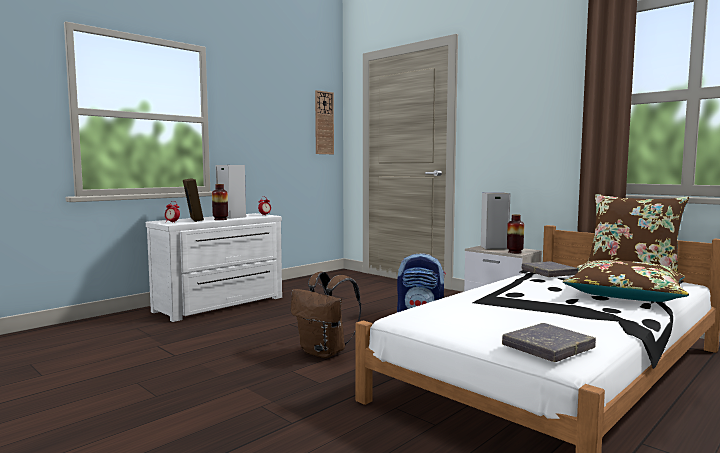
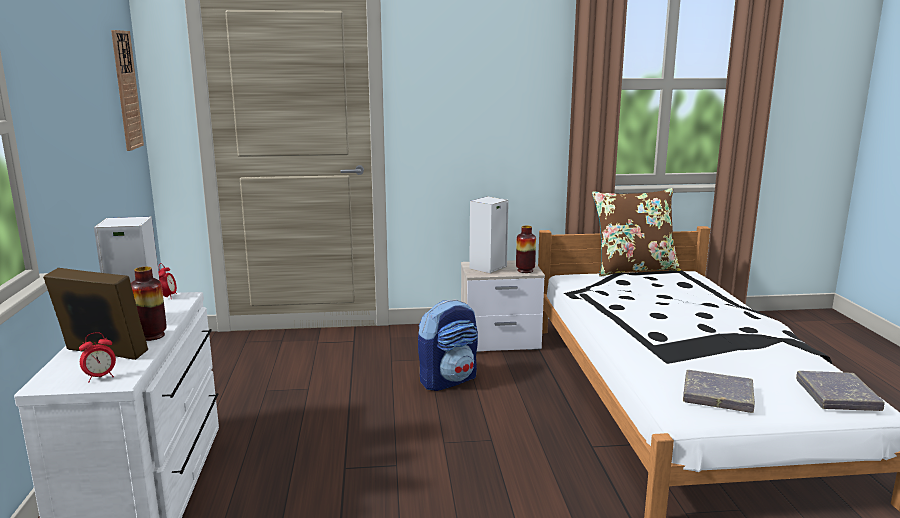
camera: 50 degrees left, 10 degrees up
brown backpack [291,272,361,358] -> none
grey book [522,261,579,277] -> grey book moved to [683,370,755,413]
brown pillow [563,260,689,302] -> none

